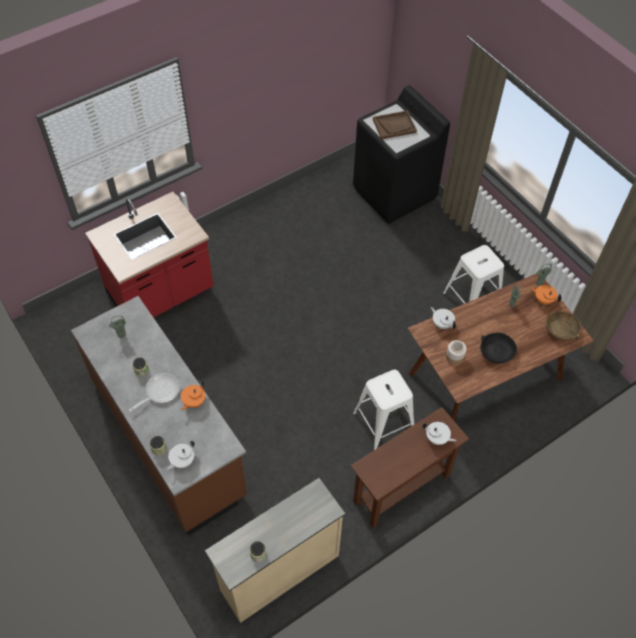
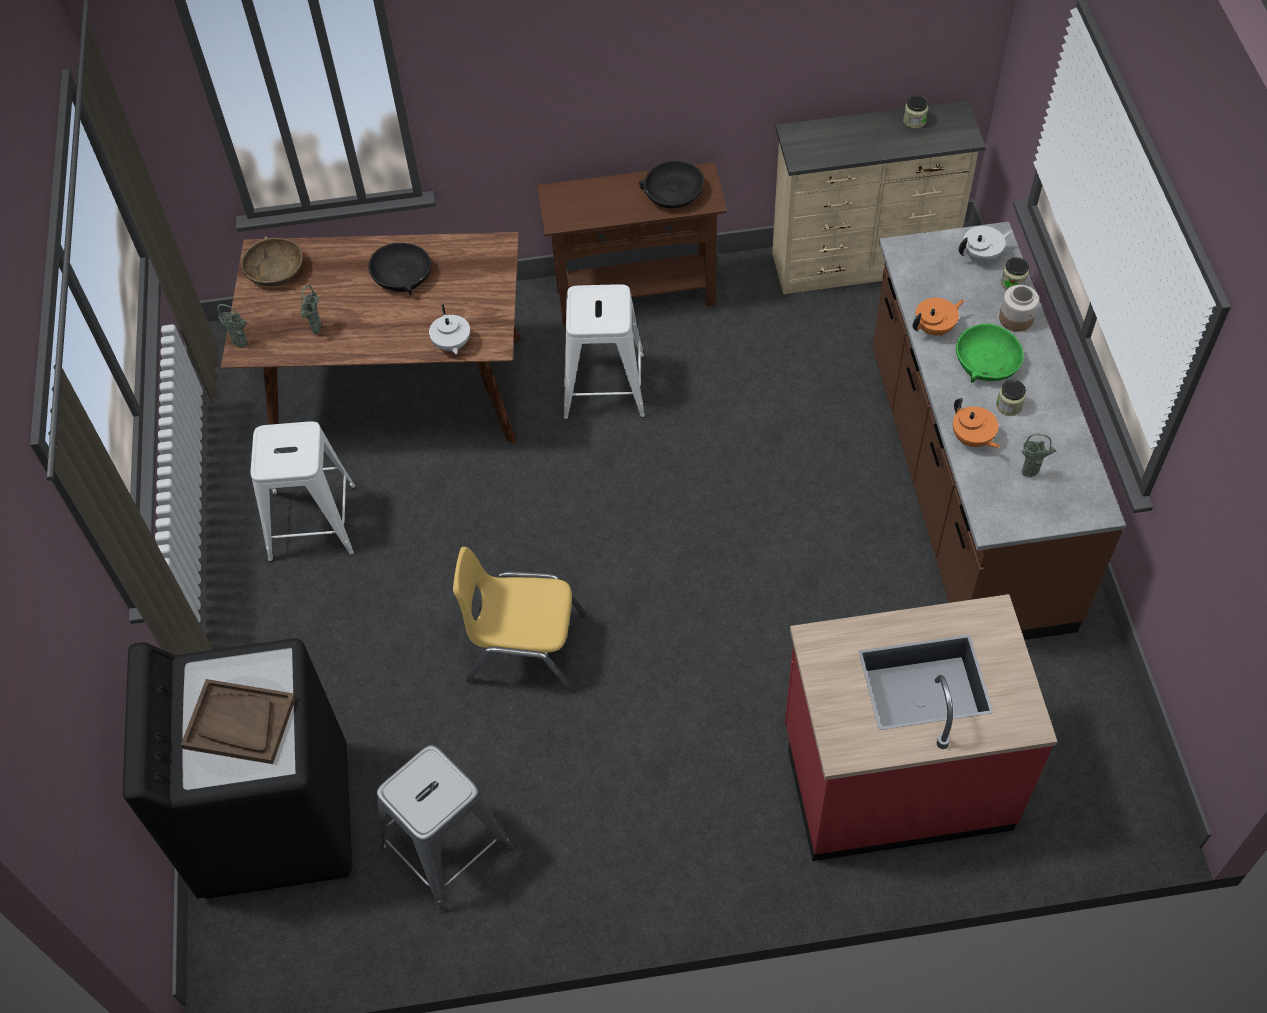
camera: 150 degrees left, 0 degrees up
frying pan [129,373,180,412] -> green bowl [956,324,1024,383]
white teapot [423,422,456,445] -> none
jar [446,340,467,365] -> jar moved to [999,285,1039,332]
orange teapot [530,285,562,305] -> orange teapot moved to [953,398,1000,448]
none -> grey stool [377,745,514,914]
none -> yellow chair [453,547,587,694]
none -> black bowl [639,161,704,208]

